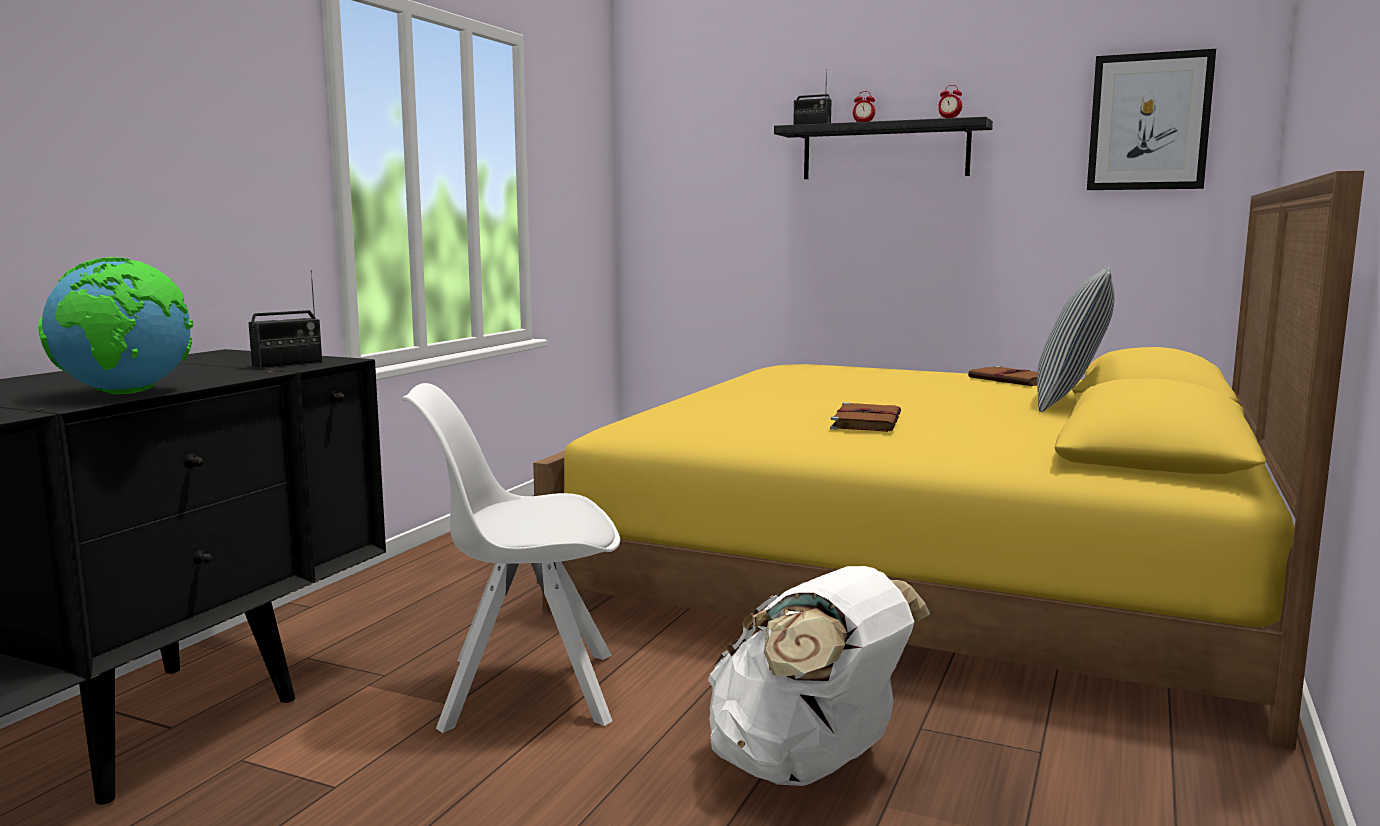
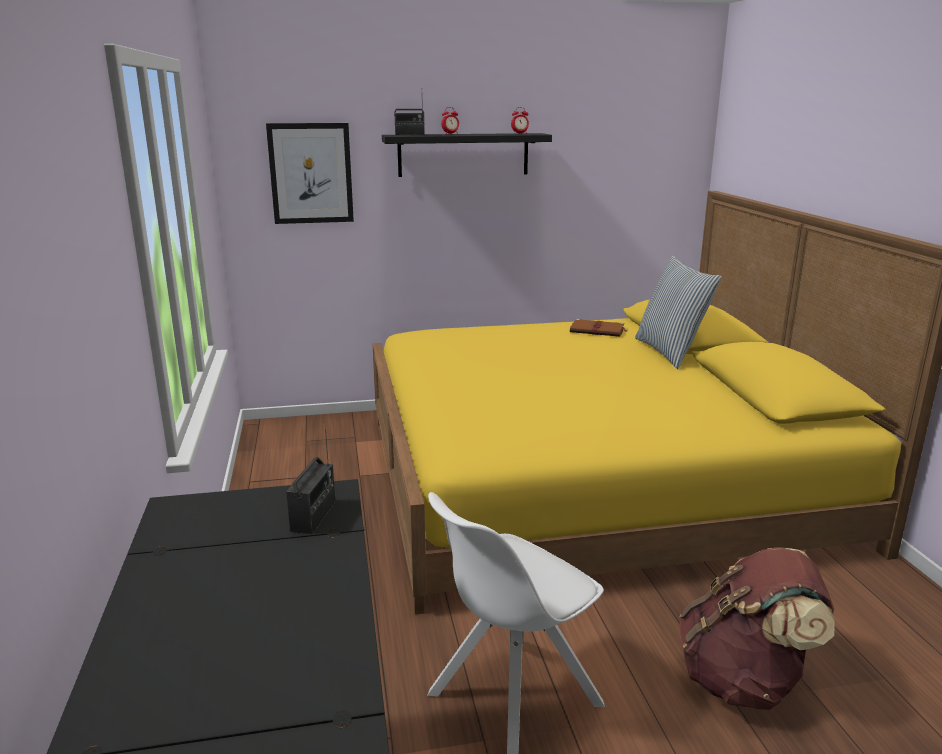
camera: 35 degrees left, 10 degrees up
globe [38,257,193,394] -> none
white backpack [708,566,930,786] -> brown backpack [679,548,835,710]
brown book [830,402,901,432] -> none
picture [1087,49,1216,190] -> picture moved to [266,123,354,224]

